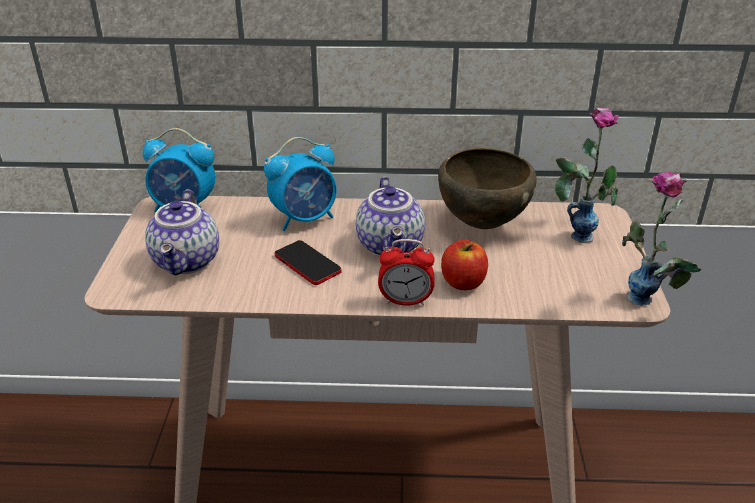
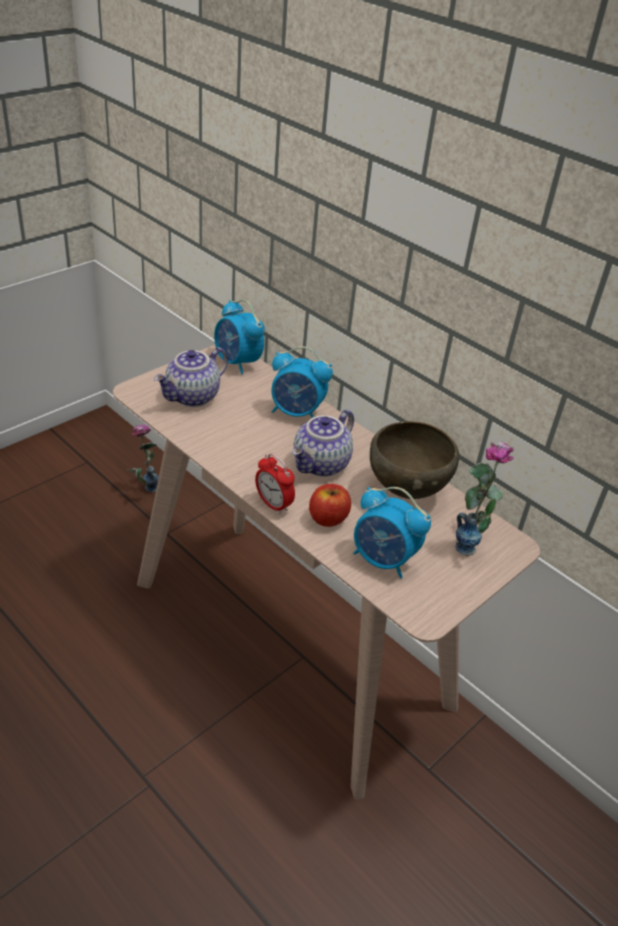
camera: 40 degrees right, 5 degrees up
phone [275,240,342,285] -> none
vase [622,172,701,306] -> vase moved to [128,424,159,492]
none -> alarm clock [353,487,431,578]

